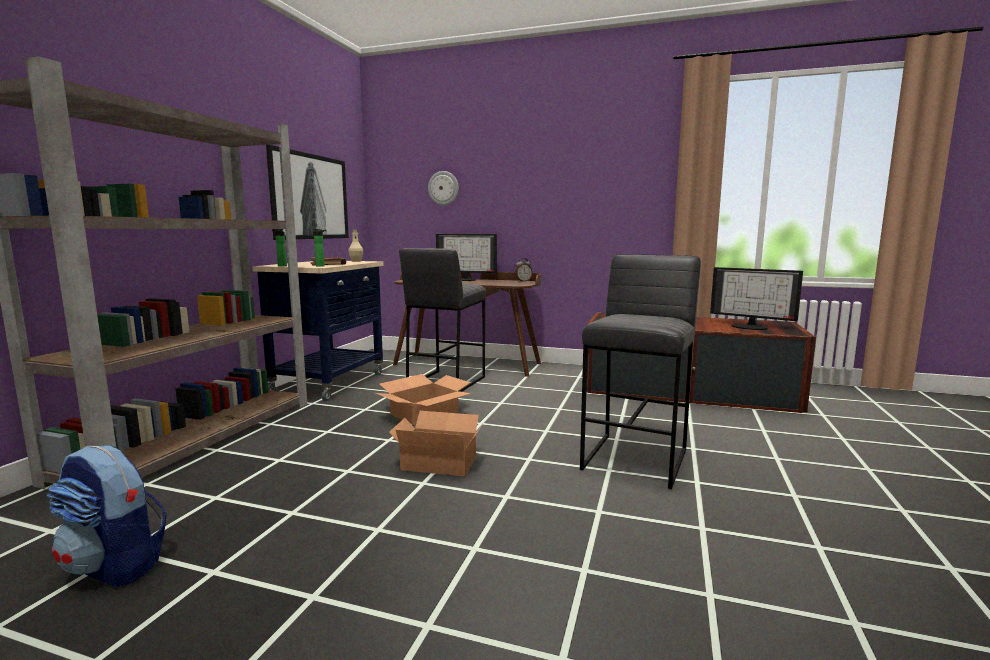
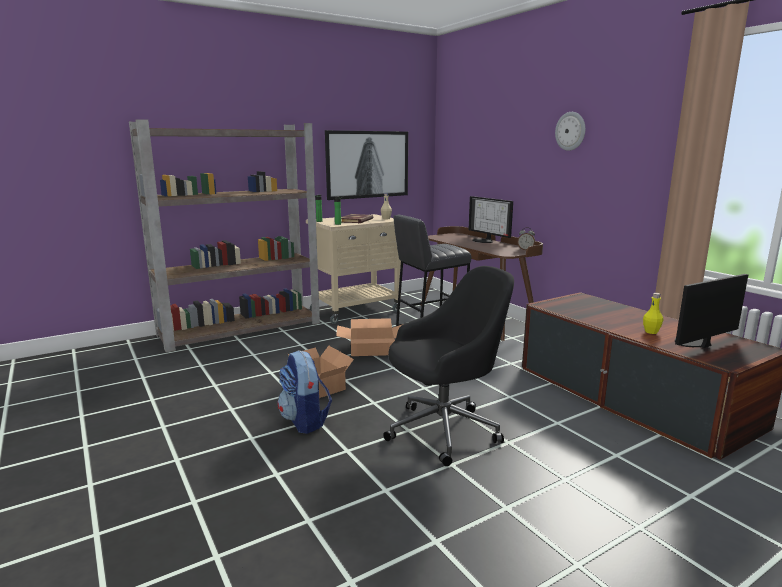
camera: 40 degrees right, 5 degrees up
backpack [47,445,167,588] -> backpack moved to [278,350,332,434]
blue cart [252,261,384,401] -> beige cart [306,214,401,324]
wall clock [428,171,459,205] -> wall clock moved to [555,112,586,151]
grey stool [580,254,701,489] -> black office chair [383,266,514,466]
monitor [710,267,803,330] -> monitor turned 75 degrees clockwise [675,274,748,348]
none -> yellow bottle [643,293,663,334]

